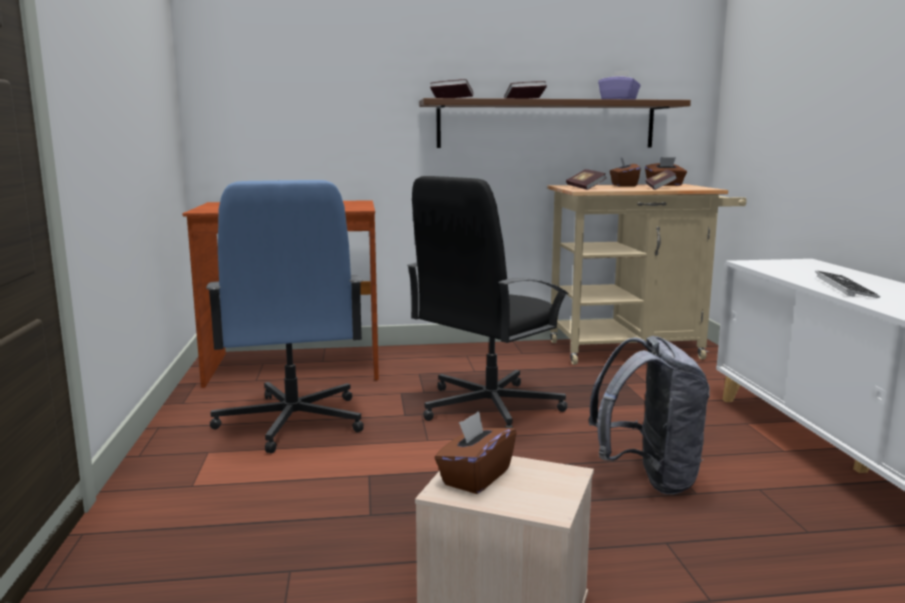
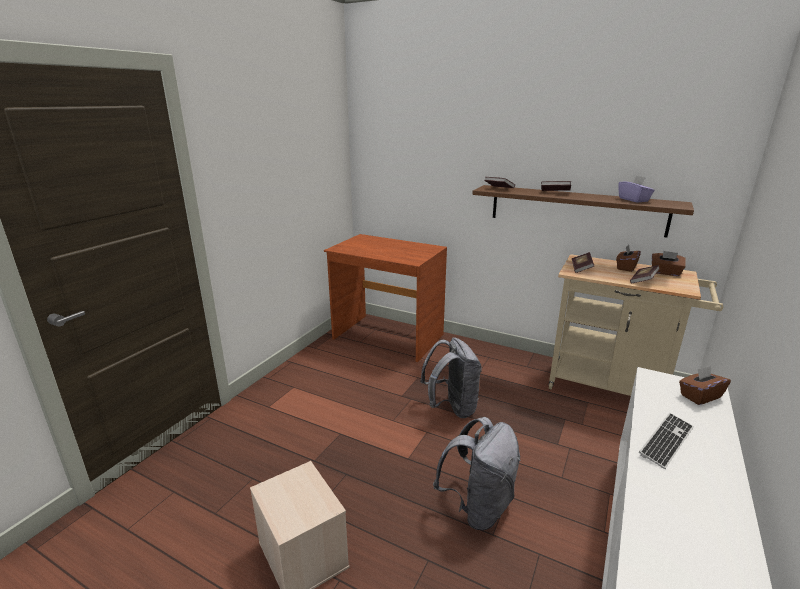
camera: 35 degrees right, 10 degrees up
blue office chair [206,180,364,453] -> none
black office chair [407,176,569,428] -> grey backpack [420,337,482,418]
brown tissue box [435,411,516,494] -> brown tissue box moved to [679,366,731,405]

